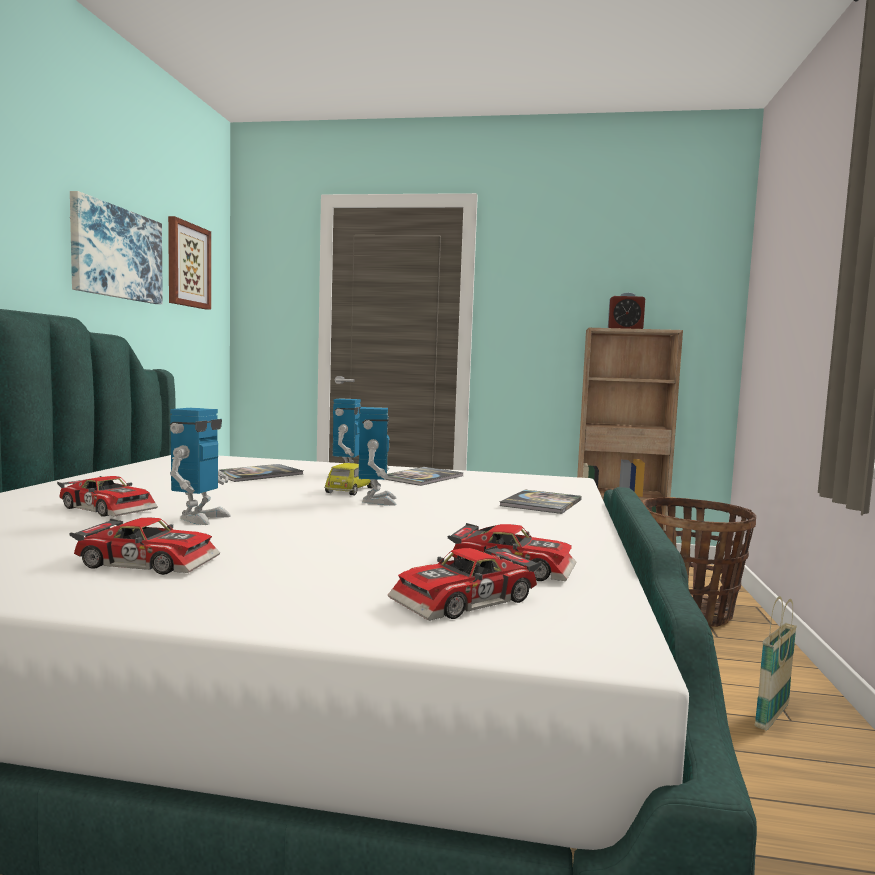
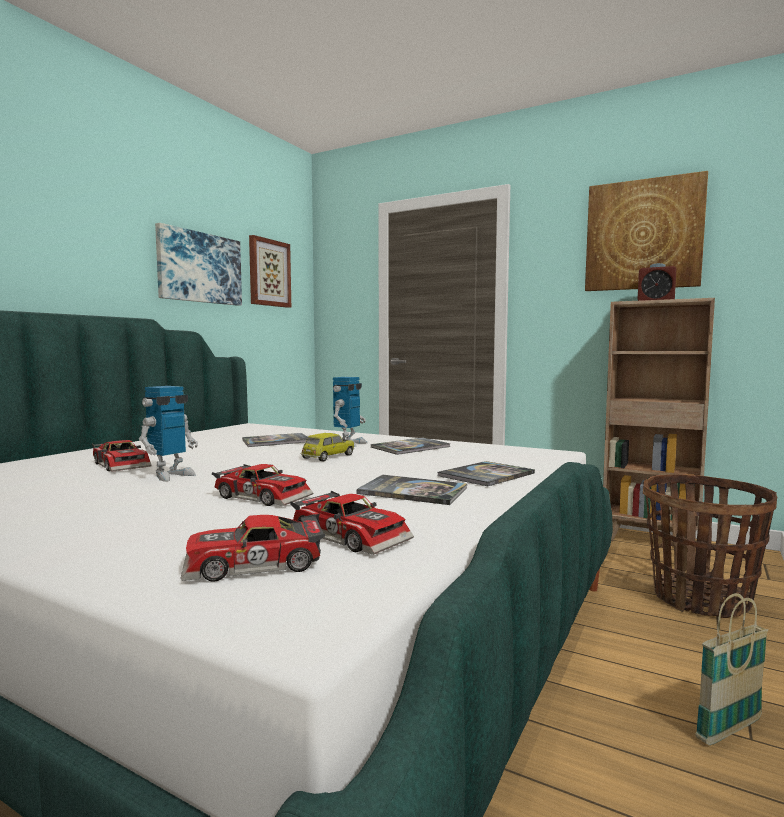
camera: 20 degrees right, 0 degrees up
toy car [69,518,220,575] -> toy car moved to [212,464,313,506]
toy robot [358,407,397,505] -> none
none -> book [357,475,467,505]
none -> picture [585,171,708,291]

